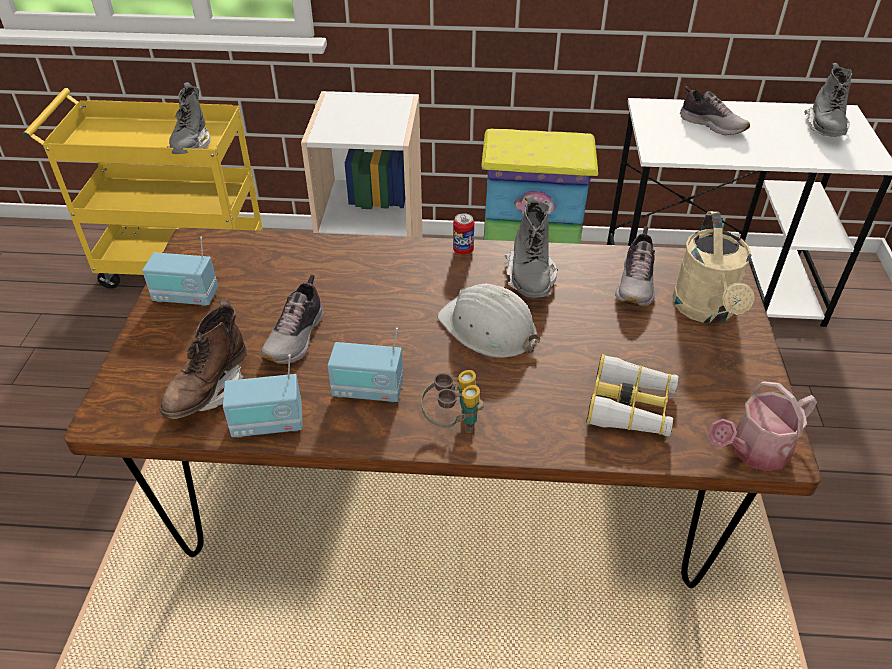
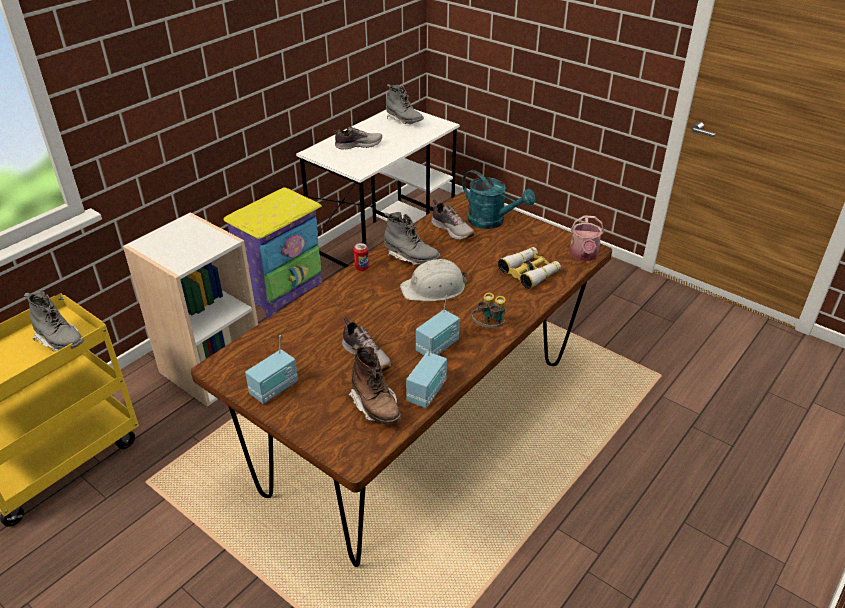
camera: 55 degrees left, 5 degrees down
beige watering can [672,211,754,323] -> turquoise watering can [462,170,535,229]

